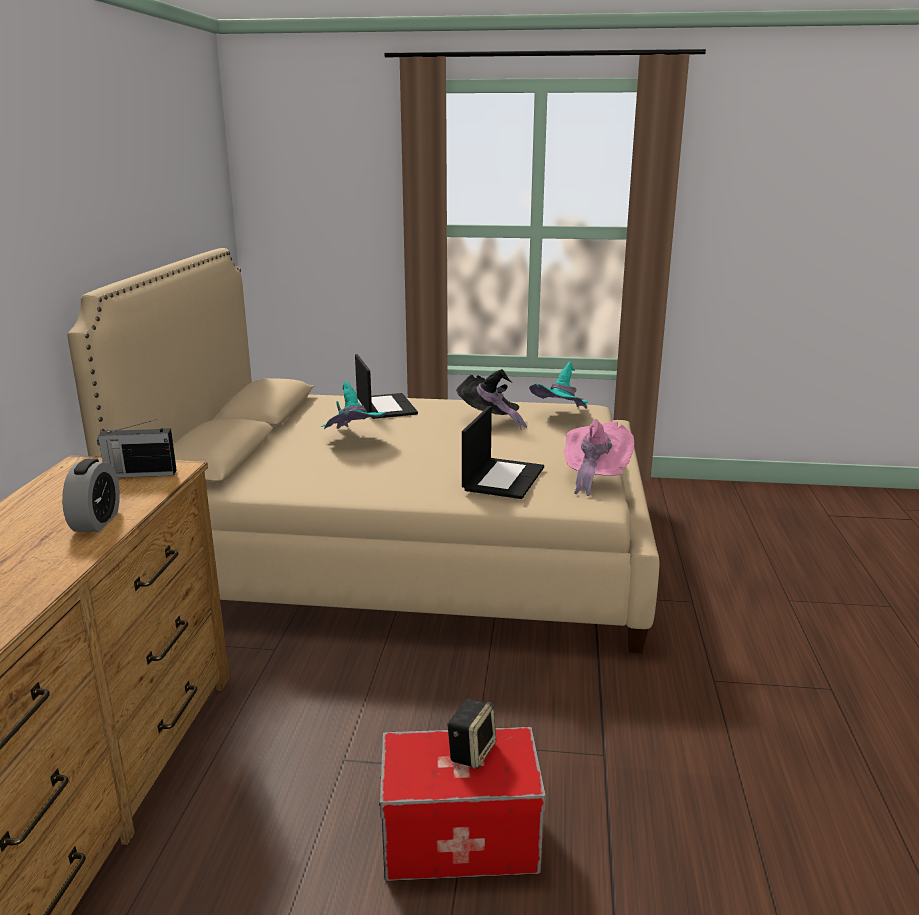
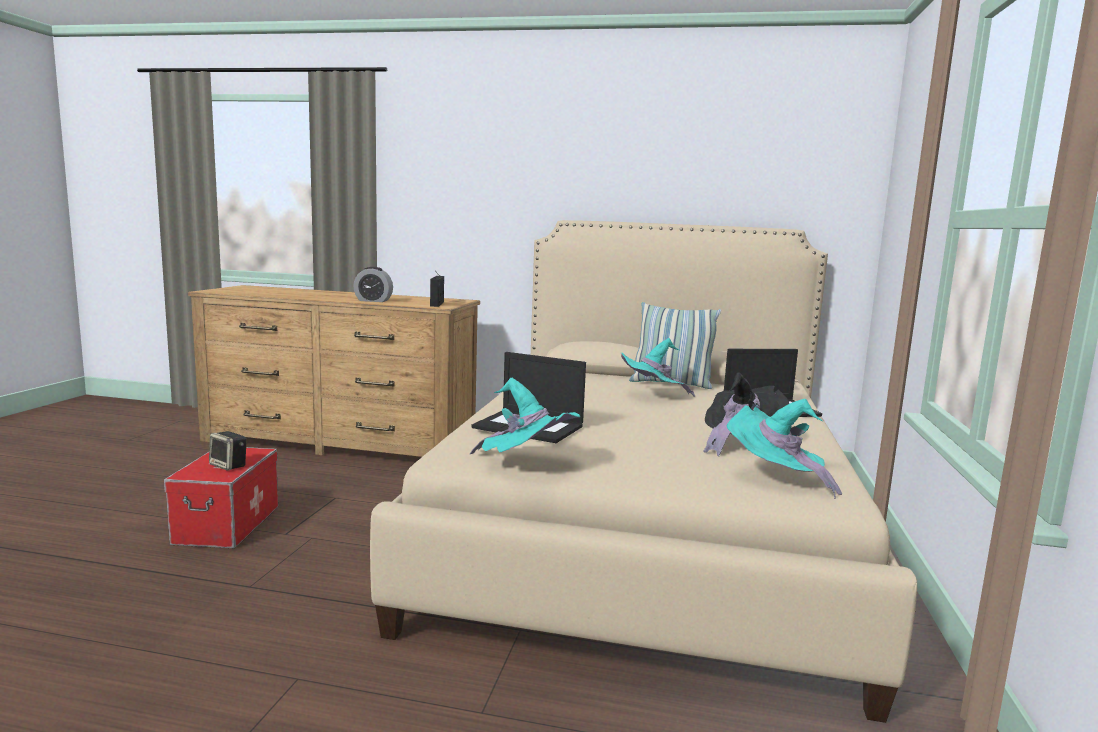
camera: 95 degrees right, 10 degrees down
pink hat [564,419,634,496] -> turquoise hat [470,378,580,454]
none -> pillow [629,302,721,389]

